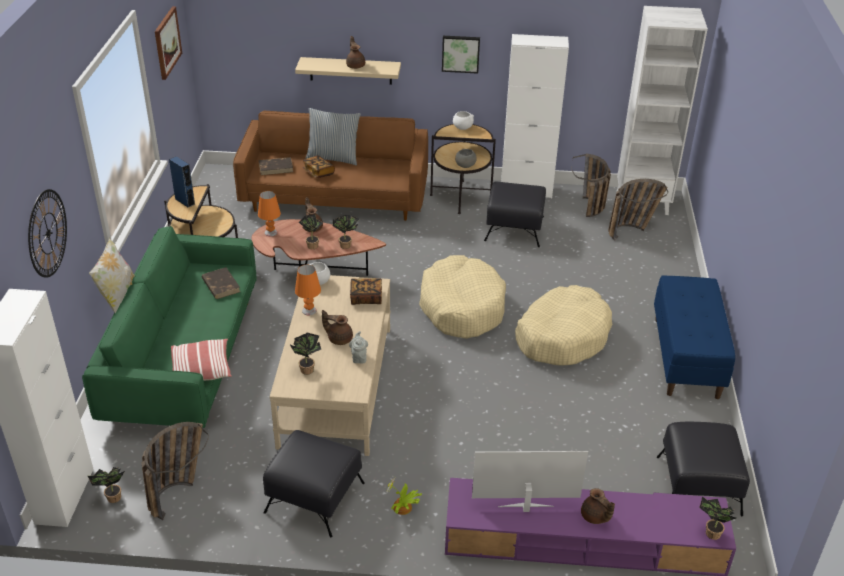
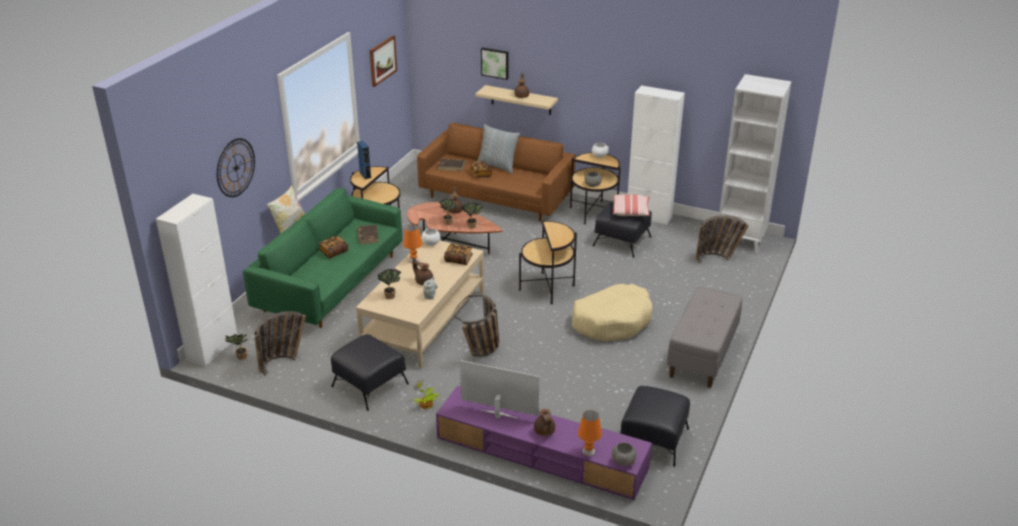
camera: 20 degrees right, 5 degrees down
pillow [171,339,232,381] -> pillow moved to [613,194,650,216]
orange table lamp [258,191,281,236] -> orange table lamp moved to [578,410,602,456]
beige dog bed [419,255,506,339] -> side table [519,220,577,304]
picture [442,36,480,74] -> picture moved to [481,47,508,80]
basket [572,154,611,217] -> basket moved to [454,295,499,357]
blue bench [654,275,735,399] -> grey bench [667,286,742,388]
potted plant [699,496,736,540] -> grey bowl [612,443,637,466]
none -> book [318,236,348,259]

